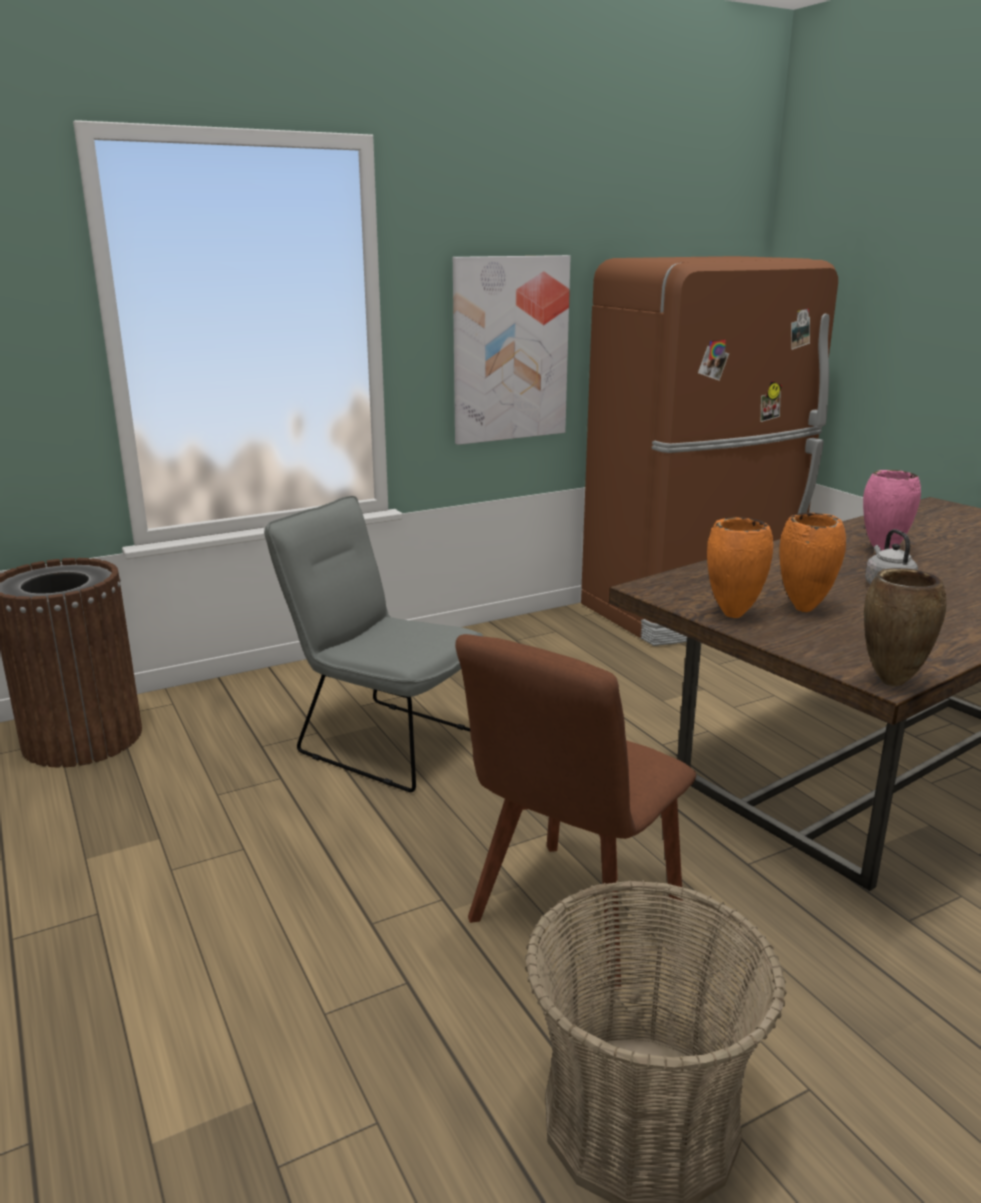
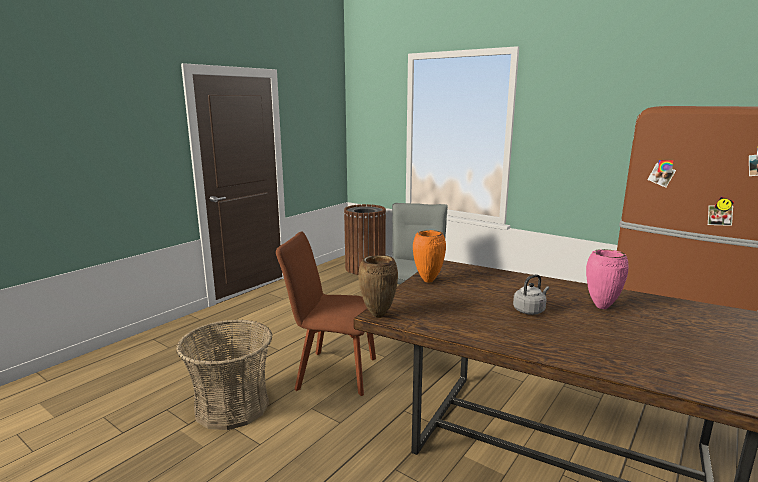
camera: 65 degrees right, 5 degrees down
picture [453,255,571,445] -> none
orange vase [779,513,846,612] -> none

